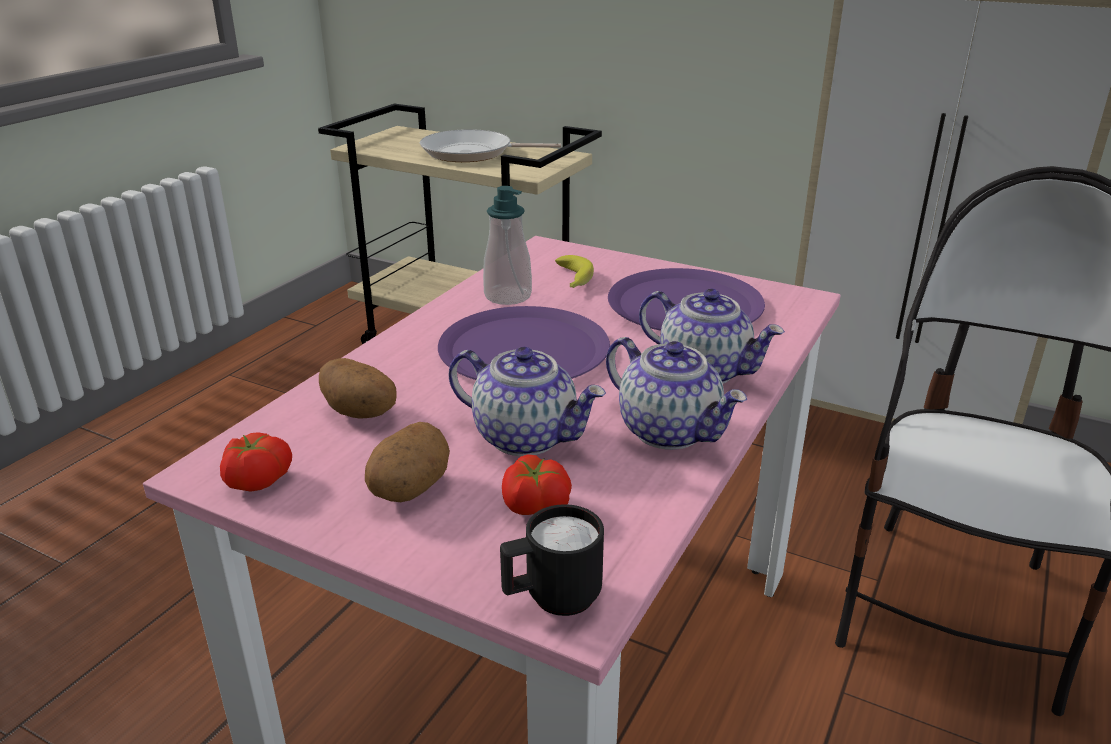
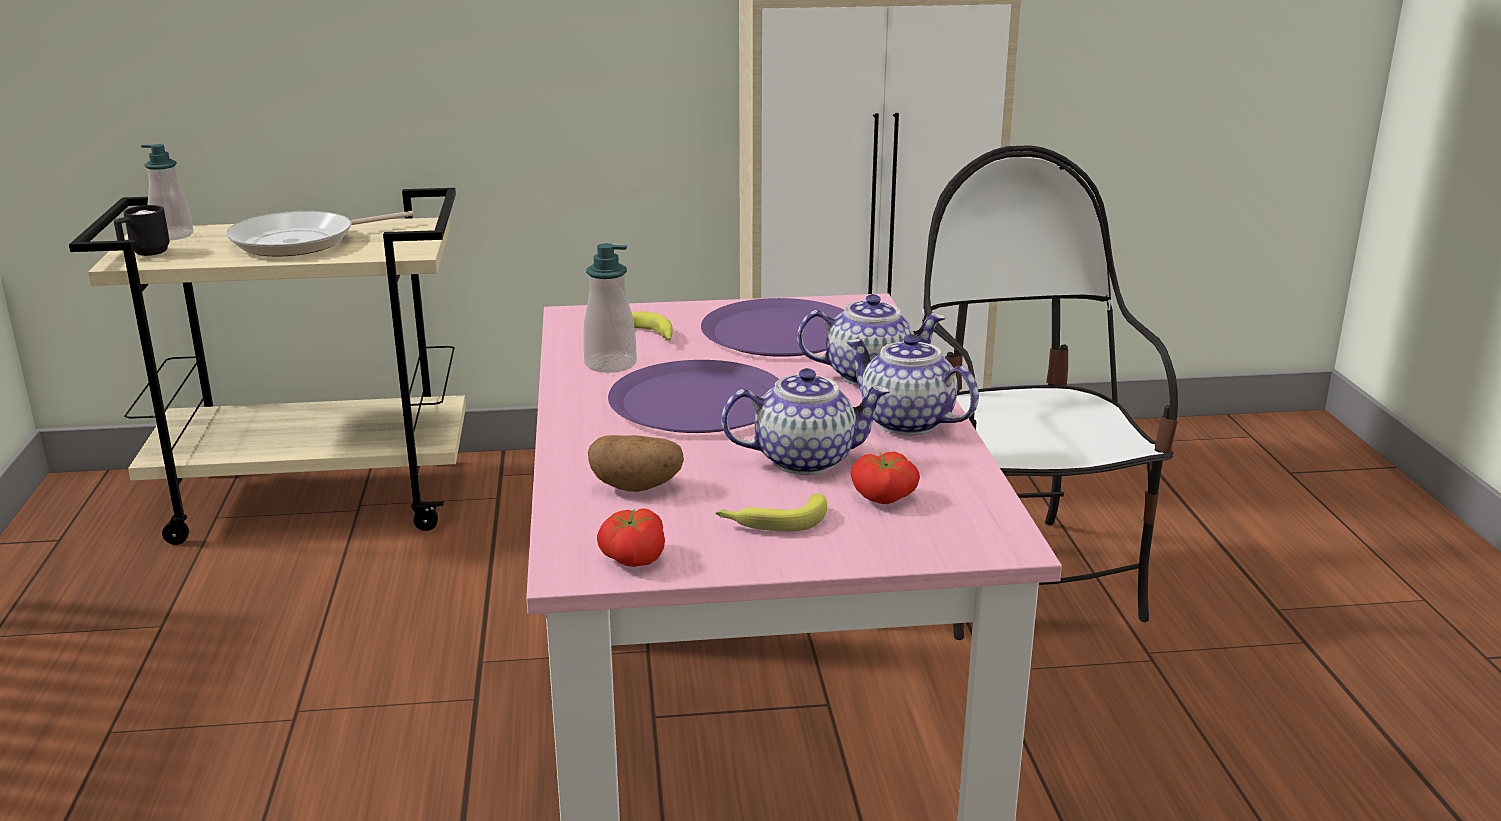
camera: 35 degrees left, 5 degrees down
potato [365,422,450,502] -> banana [716,494,827,531]
black mug [500,504,604,616] -> black mug moved to [114,205,170,256]
teapot [606,337,747,450] -> teapot turned 150 degrees counterclockwise [846,334,979,435]
none -> soap dispenser [141,144,193,240]

